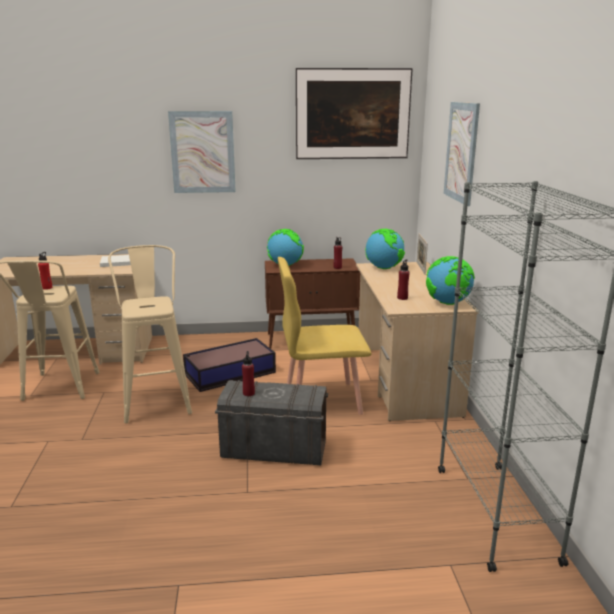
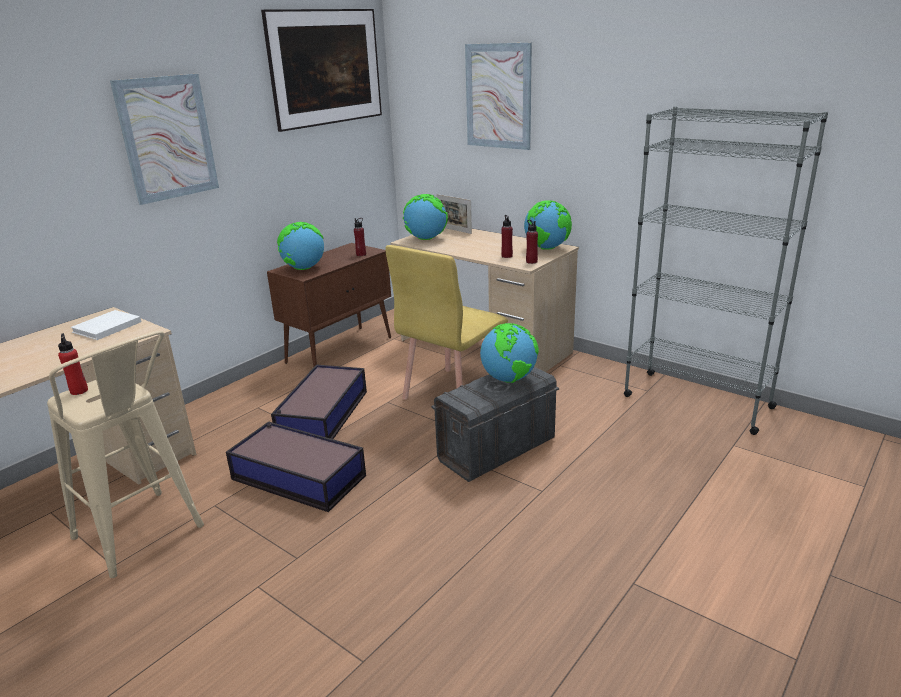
camera: 45 degrees left, 5 degrees up
beige stool [108,245,192,423] -> storage box [226,421,366,512]
red bottle [242,351,255,396] -> red bottle moved to [526,220,538,264]
none -> globe [480,323,539,383]

